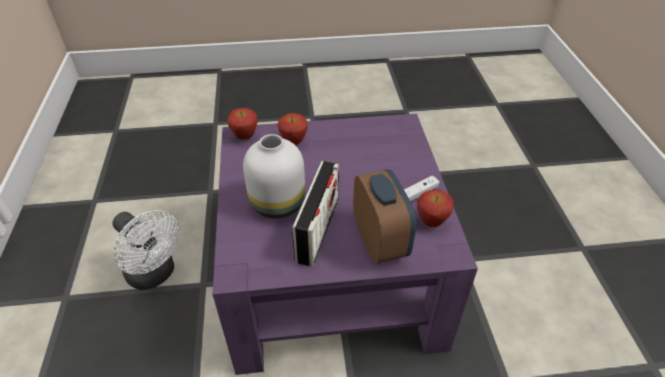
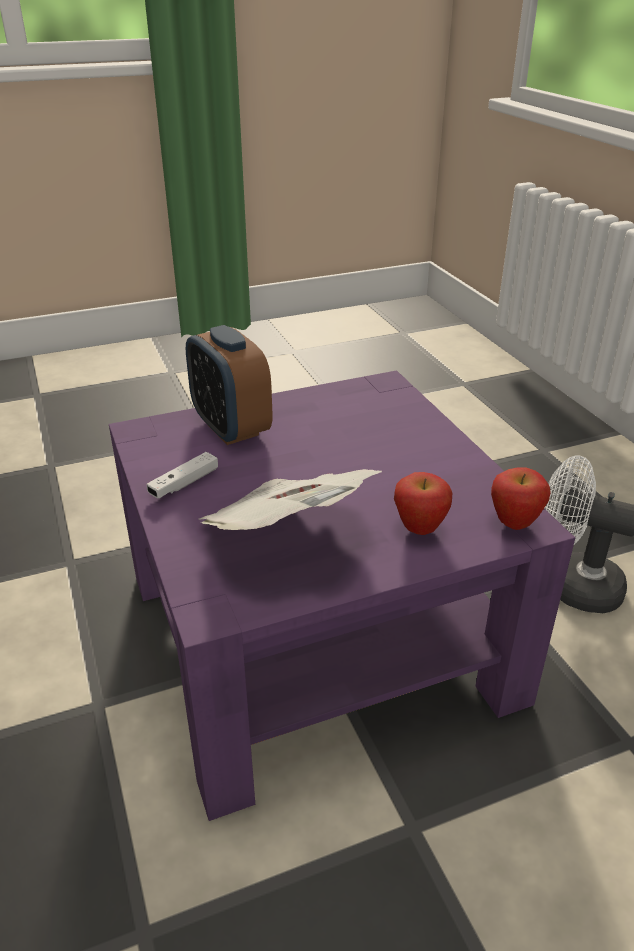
camera: 165 degrees right, 10 degrees down
white vase [243,134,305,219] -> none
radio [292,161,339,266] -> none
apple [417,190,454,227] -> none
none -> newspaper [200,469,382,530]

